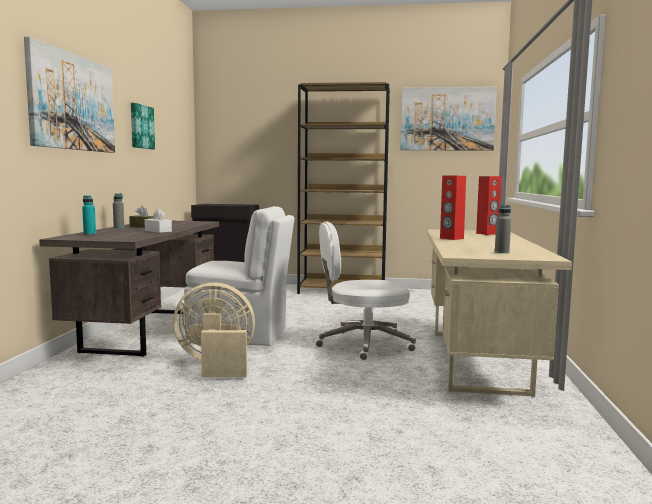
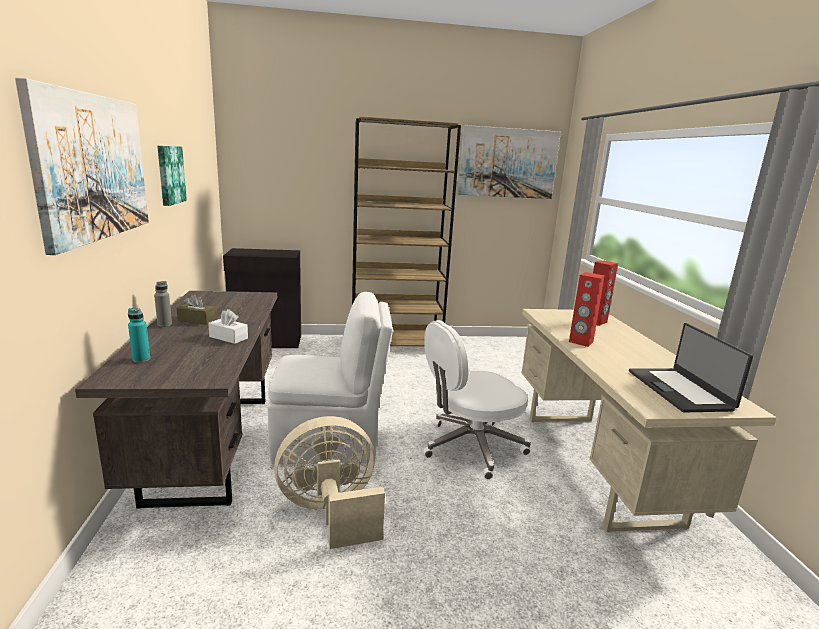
camera: 15 degrees left, 10 degrees up
grey bottle [495,205,511,253] -> laptop [629,323,753,413]

